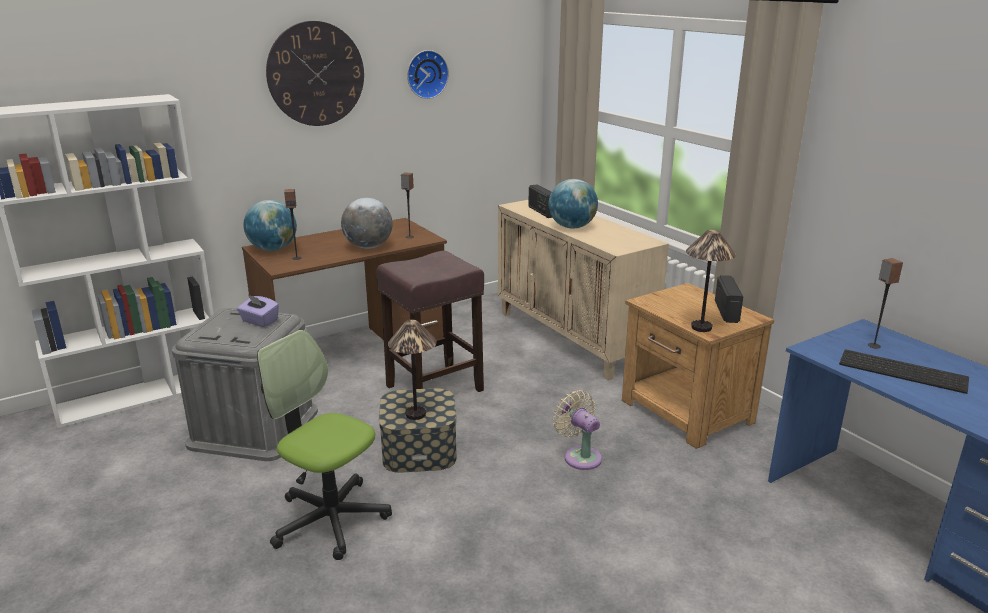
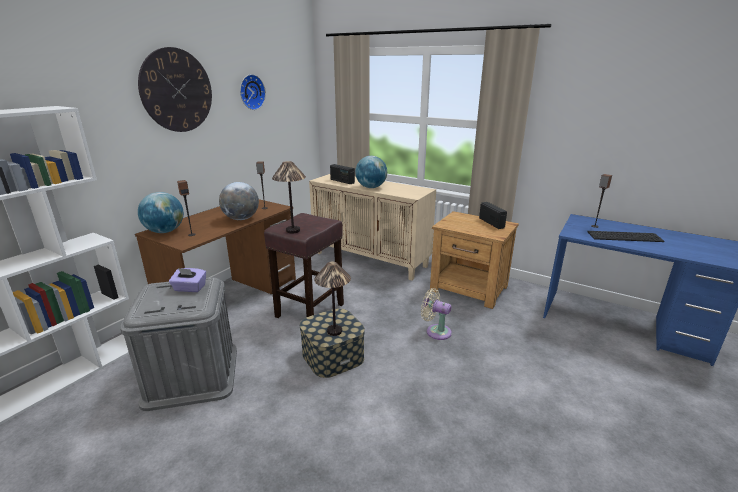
camera: 25 degrees left, 0 degrees up
office chair [257,330,392,560] -> none
table lamp [686,230,736,332] -> table lamp moved to [272,161,306,233]

